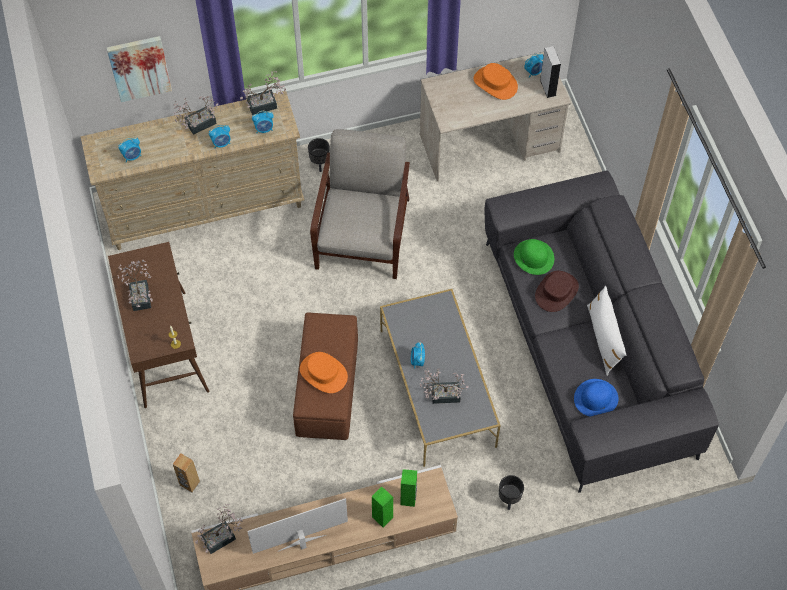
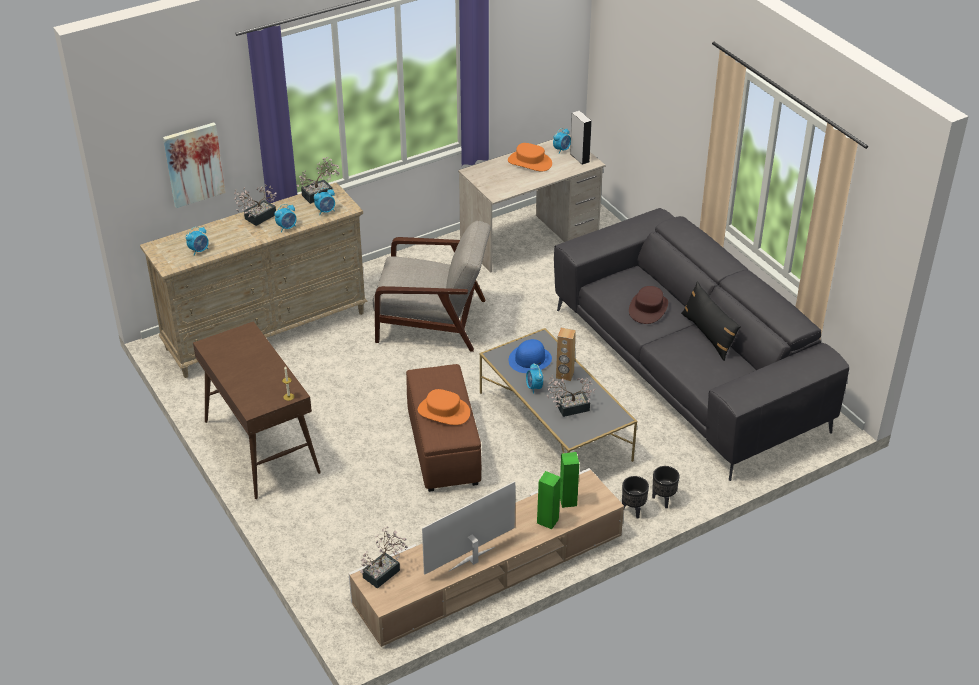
camera: 15 degrees left, 20 degrees down
potted plant [118,260,153,311] -> none
brown speaker [173,453,200,492] -> brown speaker moved to [556,328,576,381]
black planter [308,138,330,172] -> black planter moved to [622,476,649,519]
grey armchair [310,129,410,279] -> grey armchair turned 105 degrees clockwise [373,220,491,352]
green hat [514,239,554,275] -> none
blue hat [574,379,618,416] -> blue hat moved to [509,339,552,373]
white pillow [587,286,626,376] -> black pillow [681,281,741,361]

